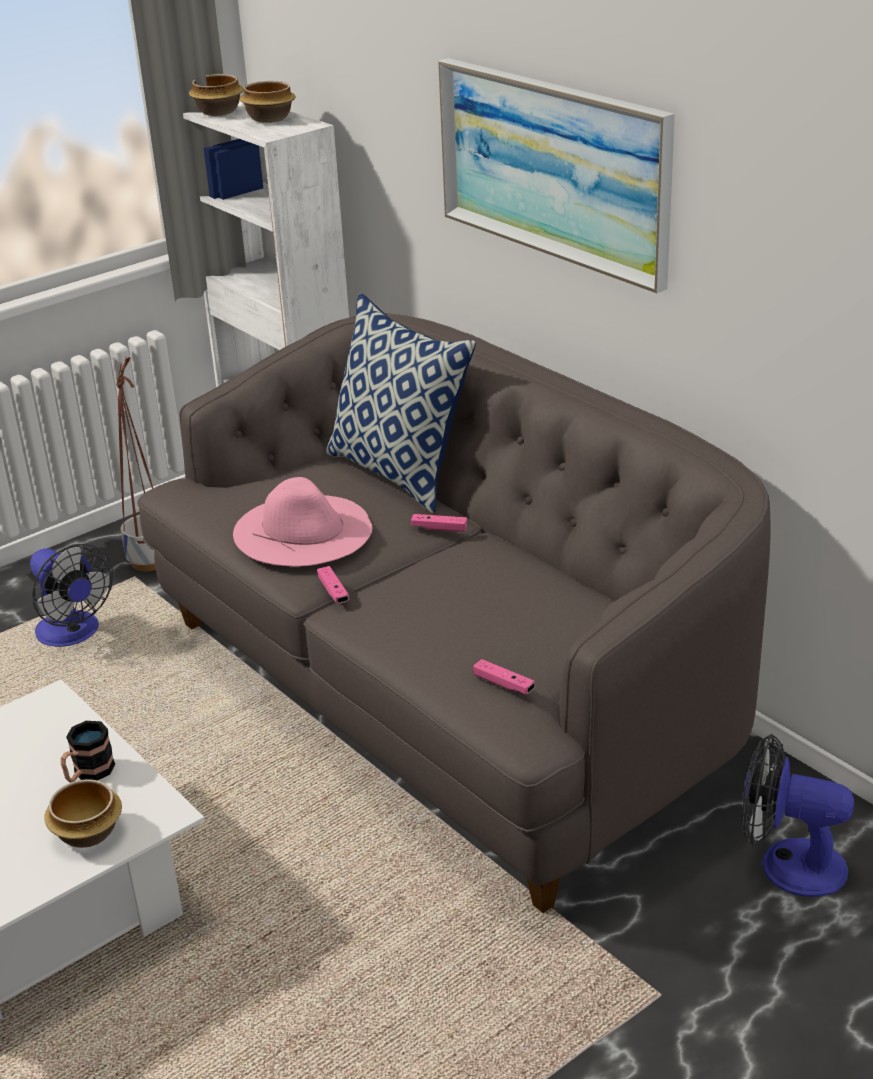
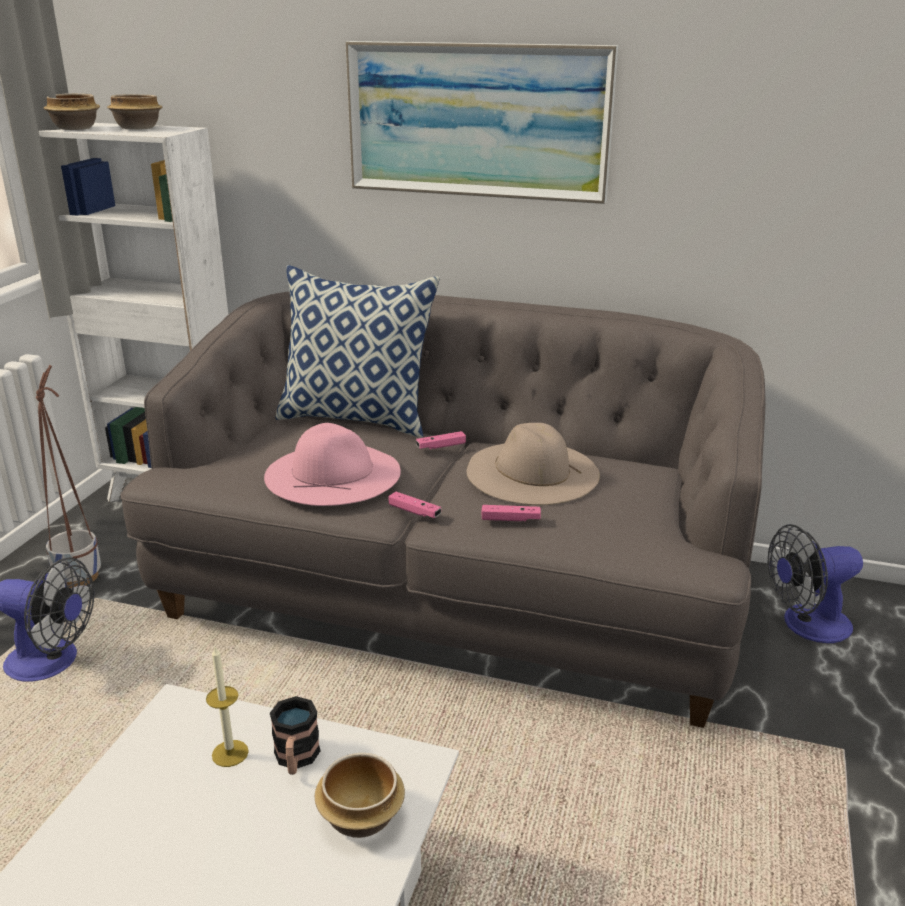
camera: 35 degrees left, 5 degrees down
pink game controller [473,659,535,694] -> pink game controller moved to [482,505,541,521]
none -> candle [206,647,249,767]
none -> beige hat [467,423,600,505]

